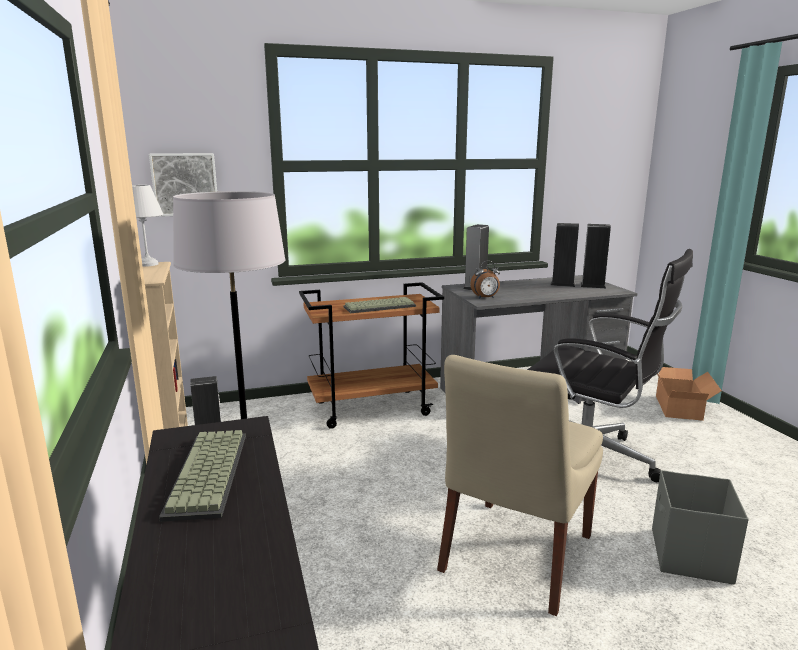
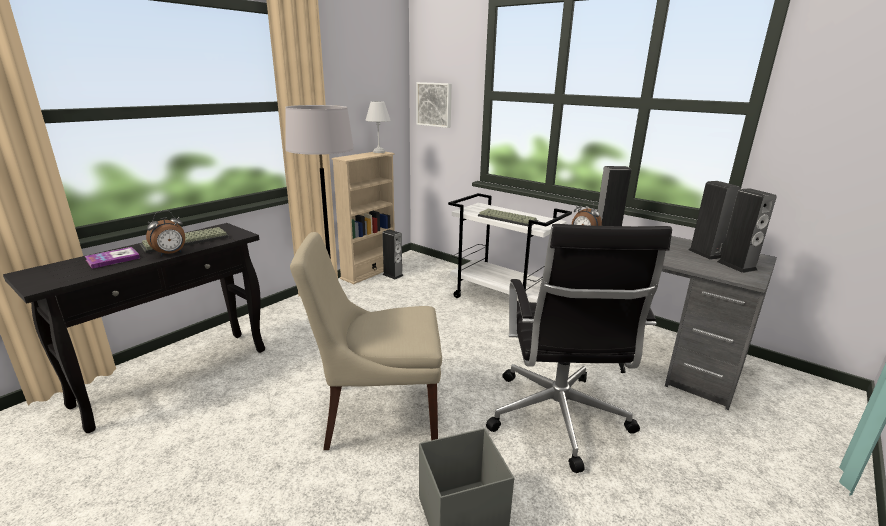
camera: 55 degrees right, 5 degrees up
brown cart [299,282,444,429] -> white cart [448,193,572,303]
cardboard box [656,367,722,421] -> none
none -> book [85,247,140,269]
none -> alarm clock [146,210,185,256]

